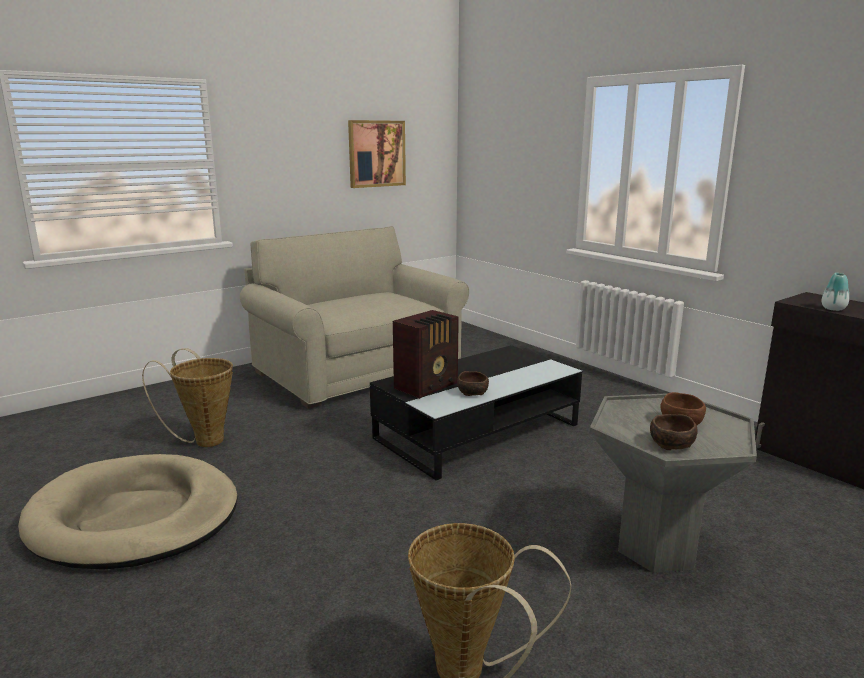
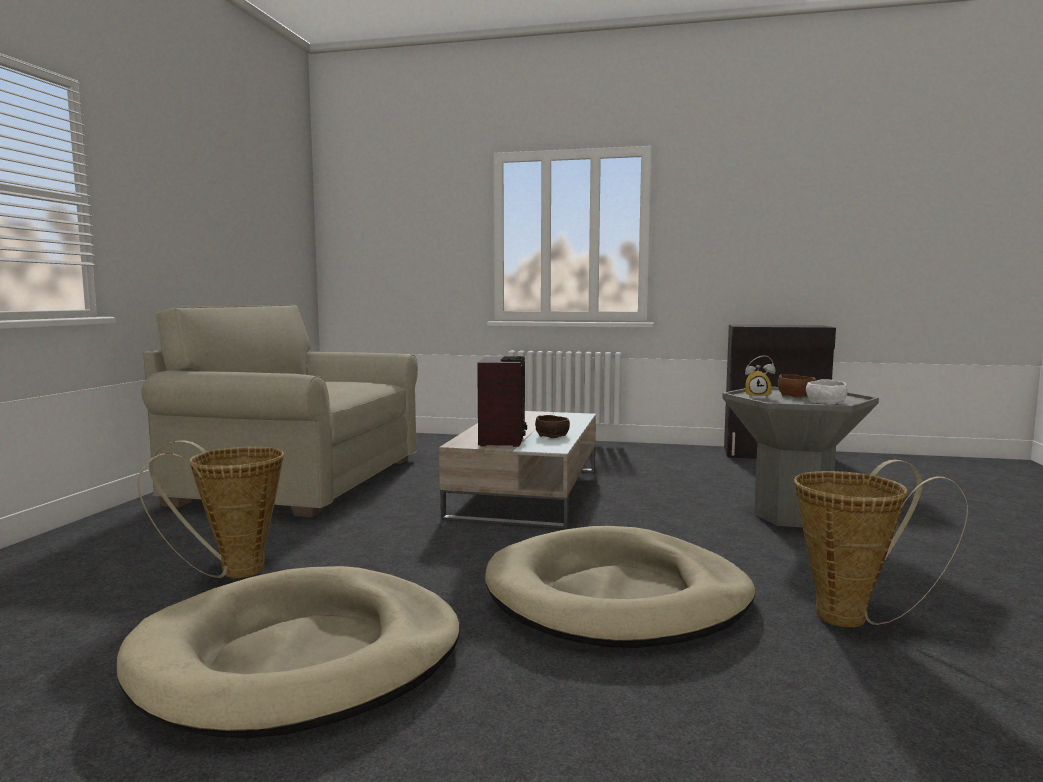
camera: 40 degrees left, 10 degrees down
picture [348,120,406,188] -> none
black coffee table [370,345,582,480] -> beige coffee table [439,411,596,529]
brown bowl [650,414,698,450] -> white bowl [806,379,848,405]
vase [822,273,849,311] -> none
none -> beige dog bed [485,526,755,648]
none -> alarm clock [745,355,776,399]

